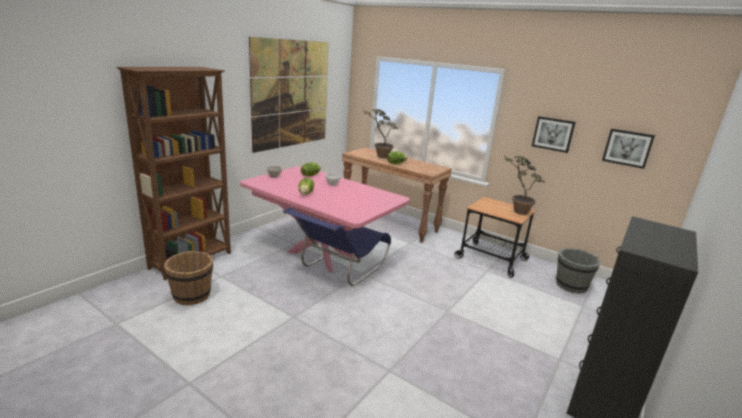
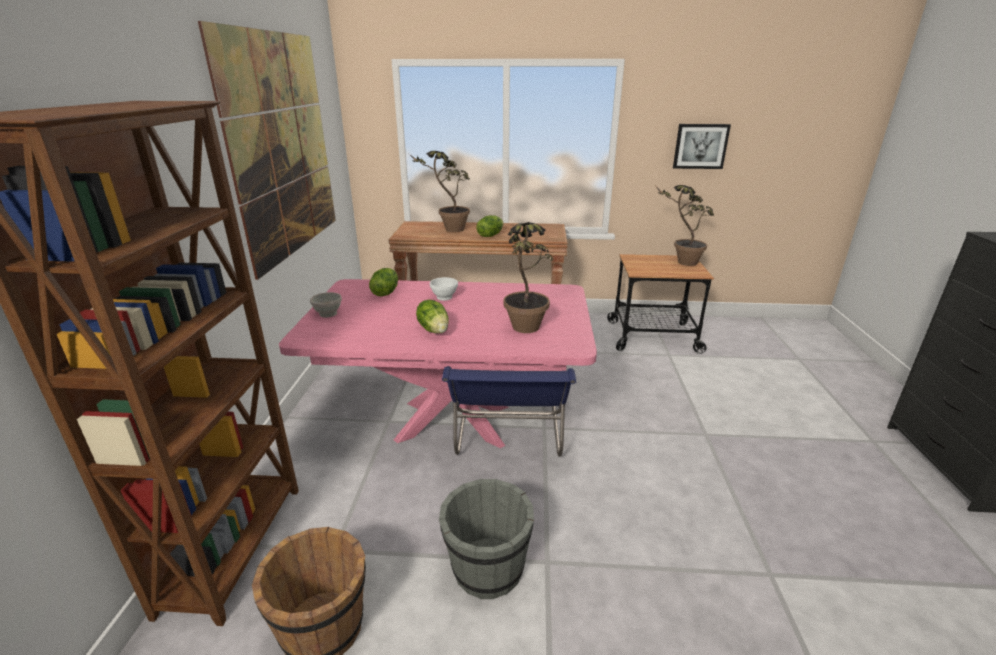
camera: 30 degrees left, 5 degrees up
grey bucket [556,248,601,294] -> grey bucket moved to [439,479,534,599]
picture [602,129,655,169] -> none
none -> potted plant [503,222,553,333]

